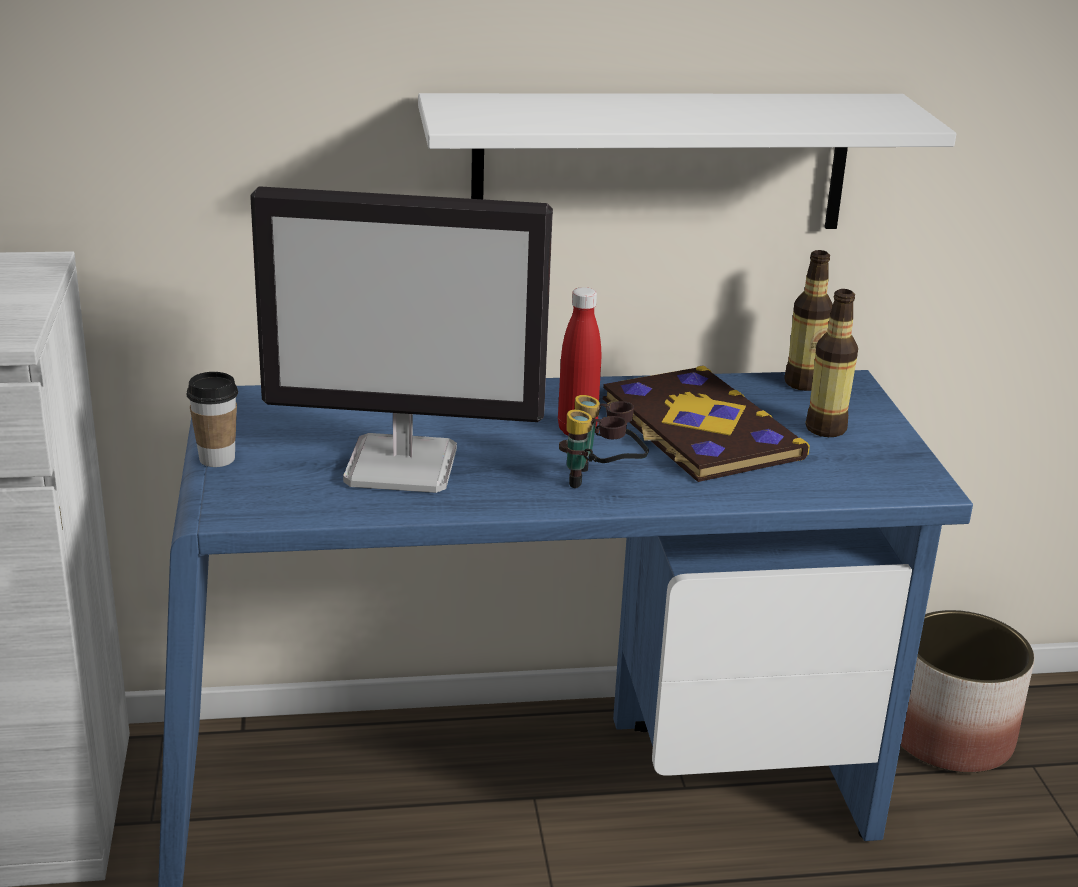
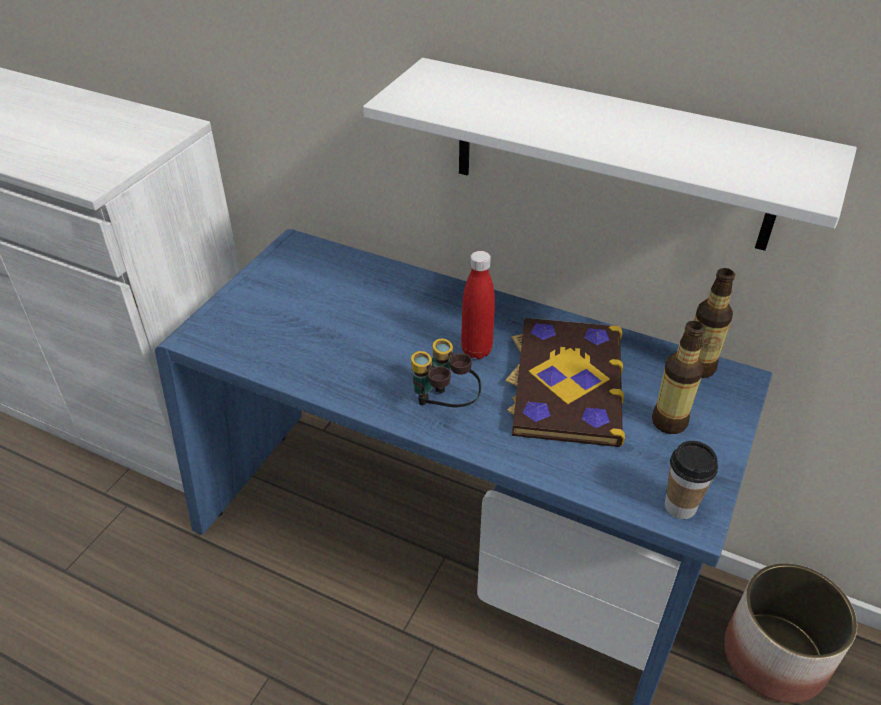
camera: 35 degrees right, 15 degrees up
cup [187,372,238,467] -> cup moved to [665,441,718,519]
monitor [250,186,553,493] -> none

